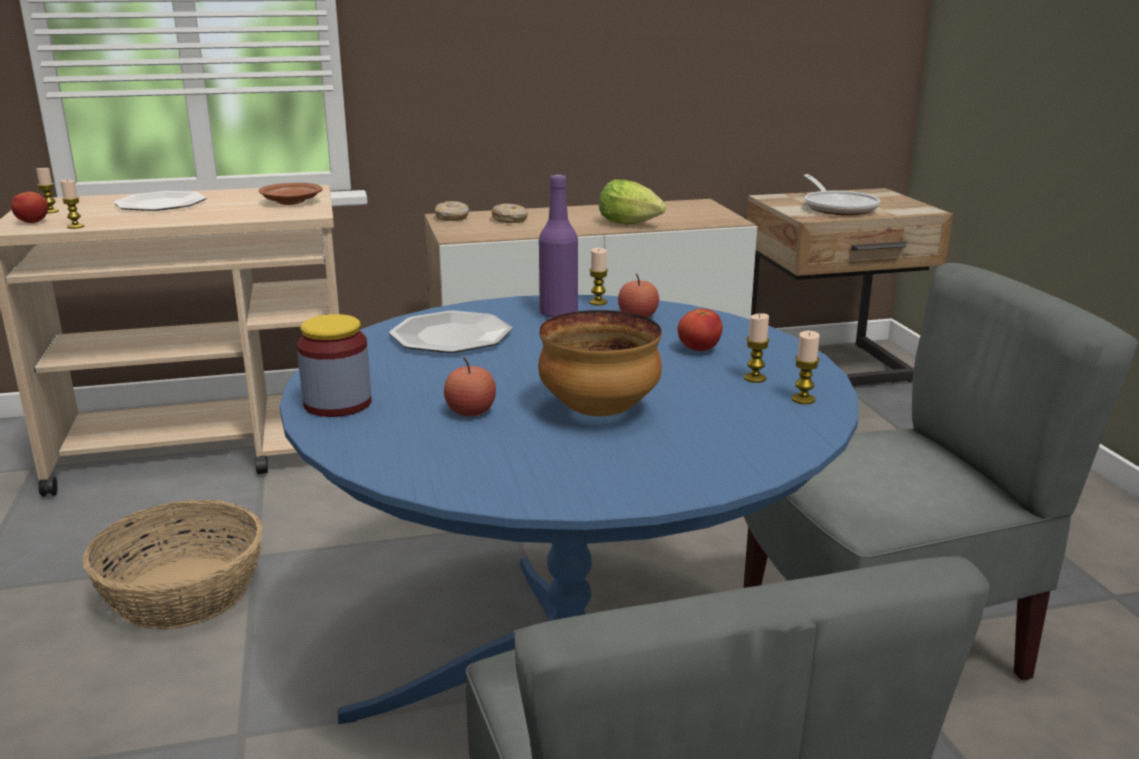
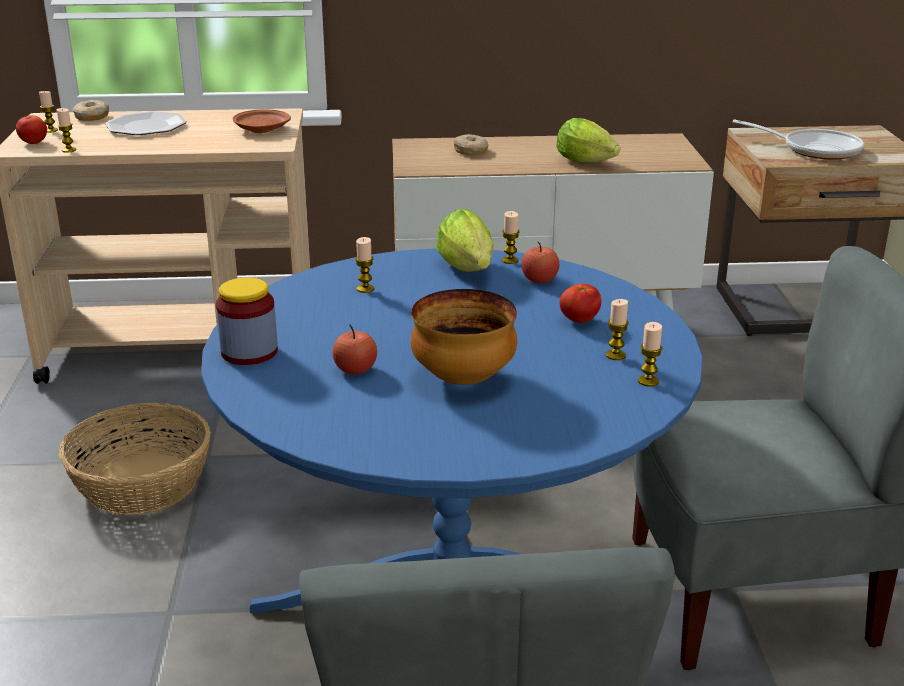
camera: 10 degrees right, 5 degrees up
plate [389,311,512,353] -> candle [355,237,374,293]
donut [435,201,469,221] -> donut moved to [72,100,109,121]
purple bottle [539,174,578,318] -> lettuce [436,209,494,272]
frying pan [804,174,880,215] -> frying pan turned 60 degrees counterclockwise [732,119,864,159]

